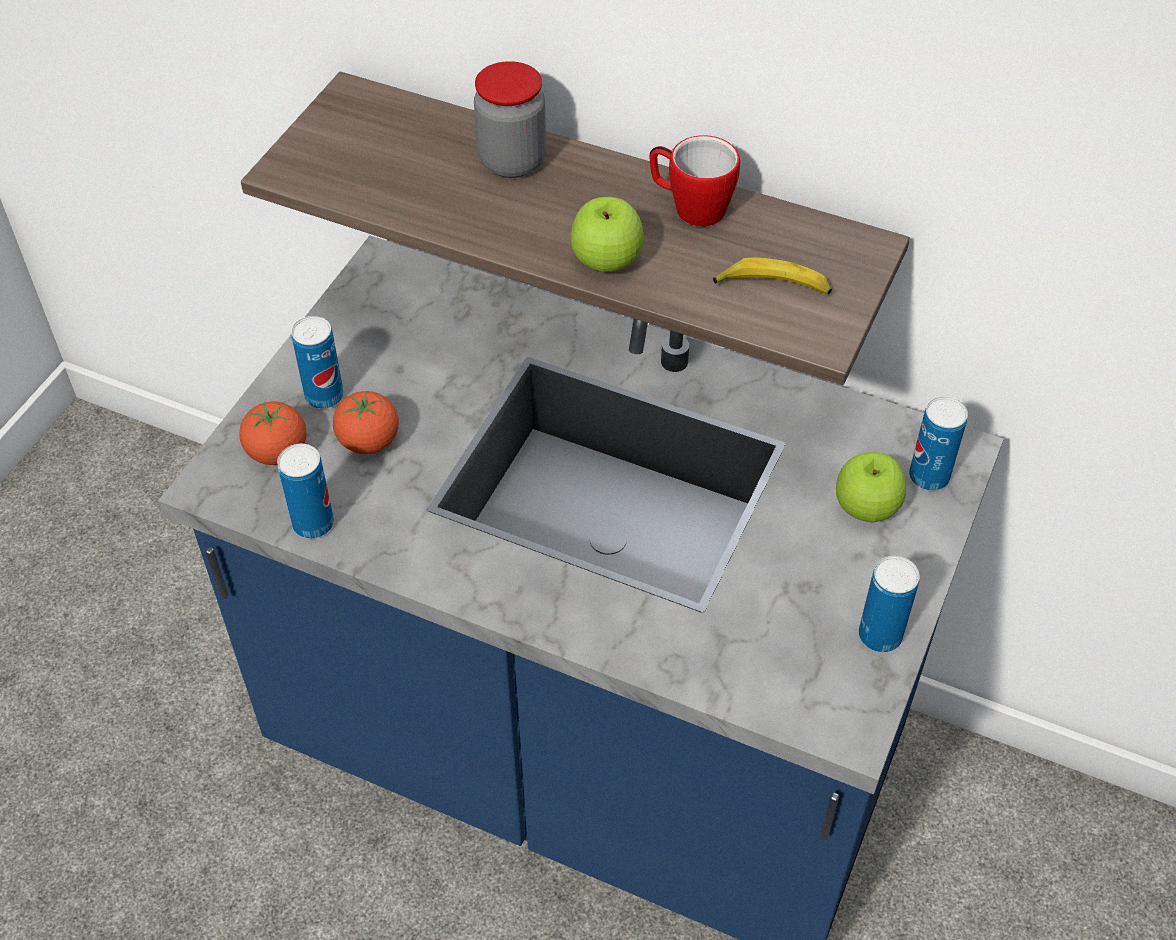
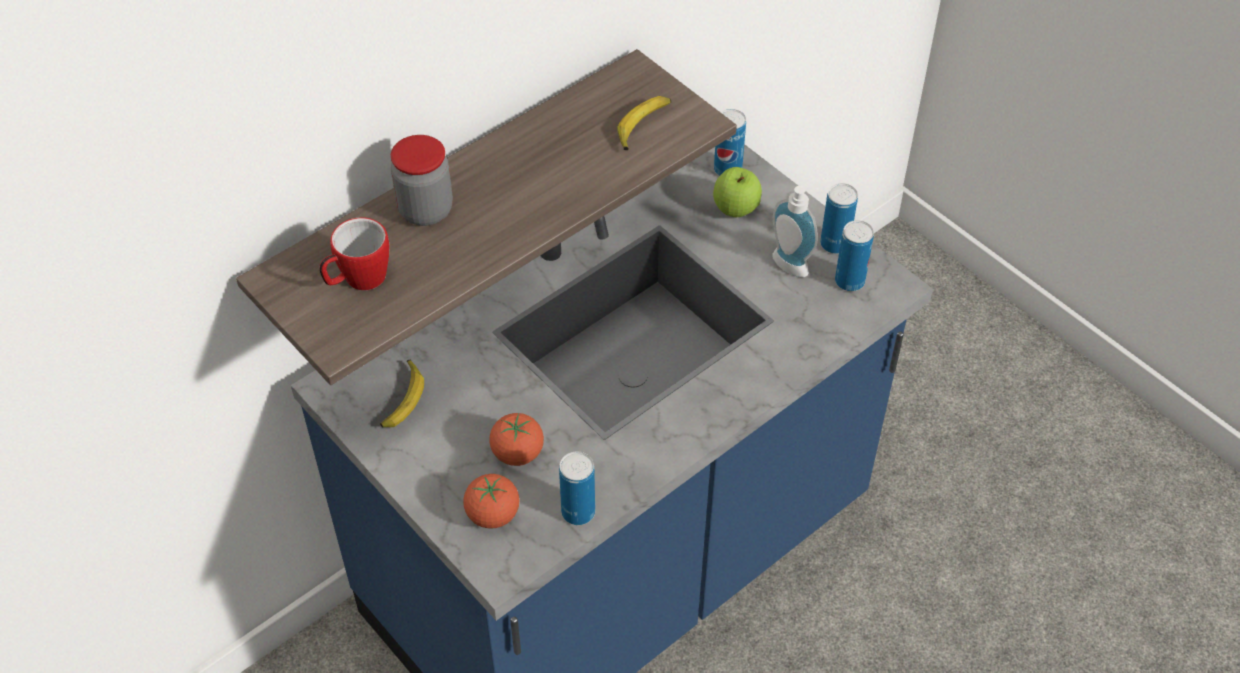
camera: 65 degrees left, 0 degrees up
can [291,316,344,409] -> can moved to [835,220,874,291]
apple [571,197,644,272] -> none
mug [650,135,740,227] -> mug moved to [319,217,389,290]
none -> banana [380,360,424,428]
none -> soap dispenser [772,178,818,277]

